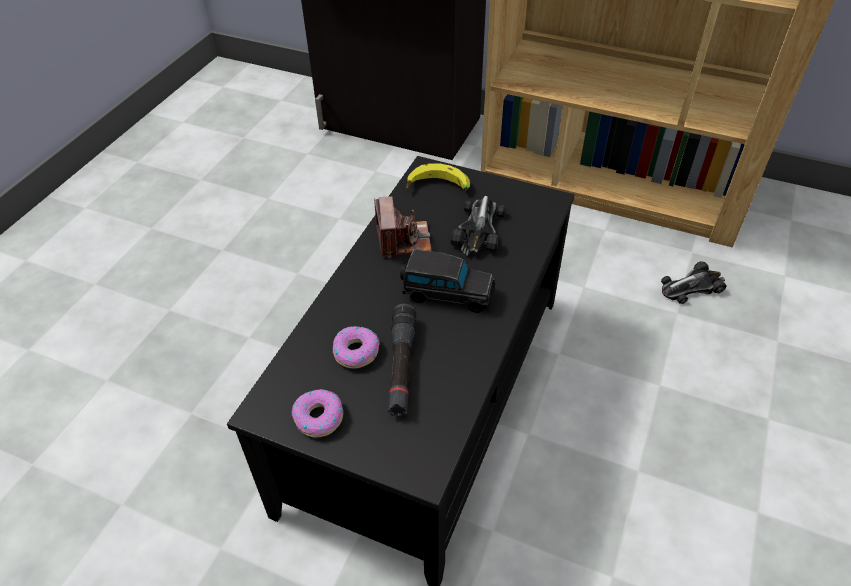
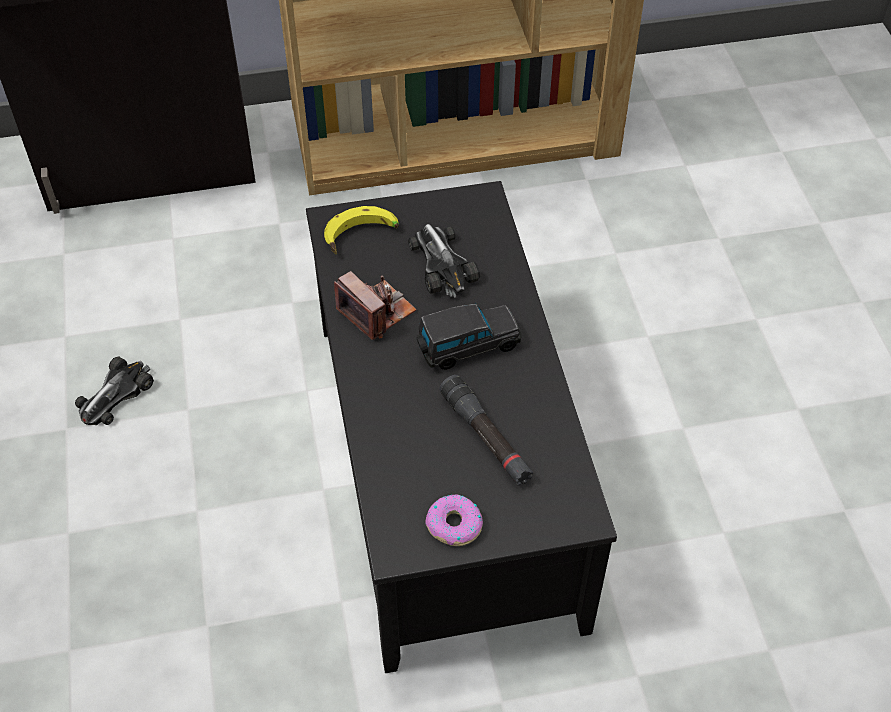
camera: 35 degrees left, 5 degrees up
donut [333,326,379,369] -> none
toy car [661,261,726,304] -> toy car moved to [75,356,154,425]

